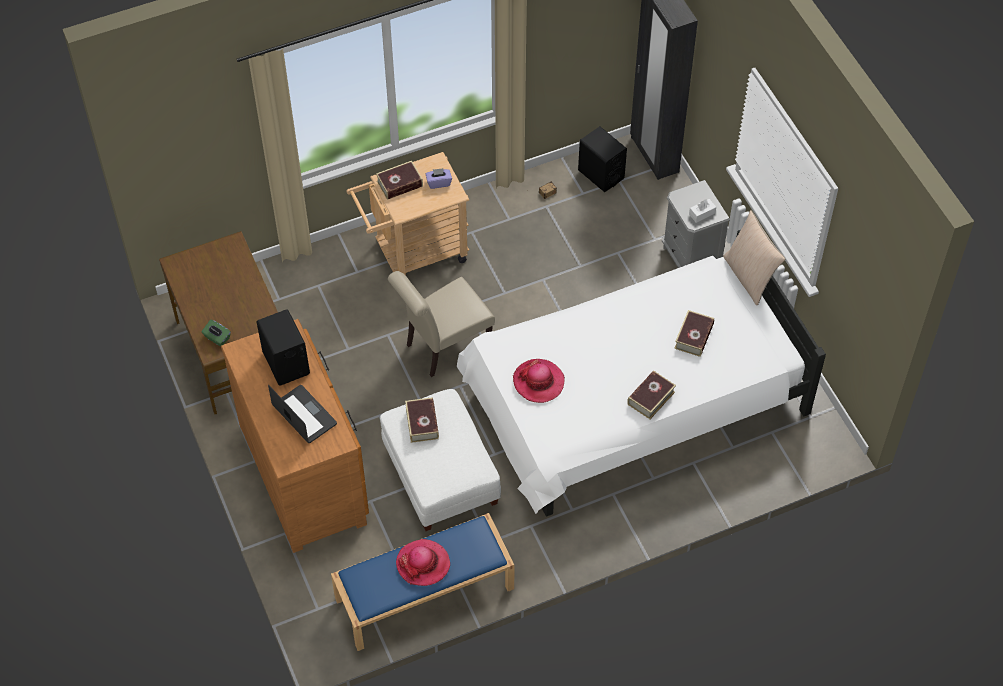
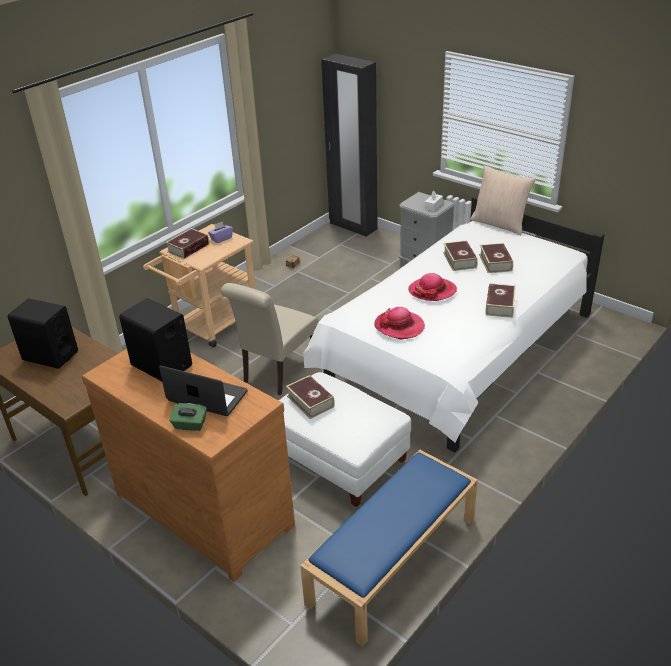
camera: 25 degrees left, 20 degrees down
green tissue box [202,320,231,347] -> green tissue box moved to [169,403,207,431]
hat [396,539,450,586] -> hat moved to [408,273,457,301]
black speaker [578,126,627,192] -> black speaker moved to [8,298,78,369]
none -> book [443,240,478,271]

